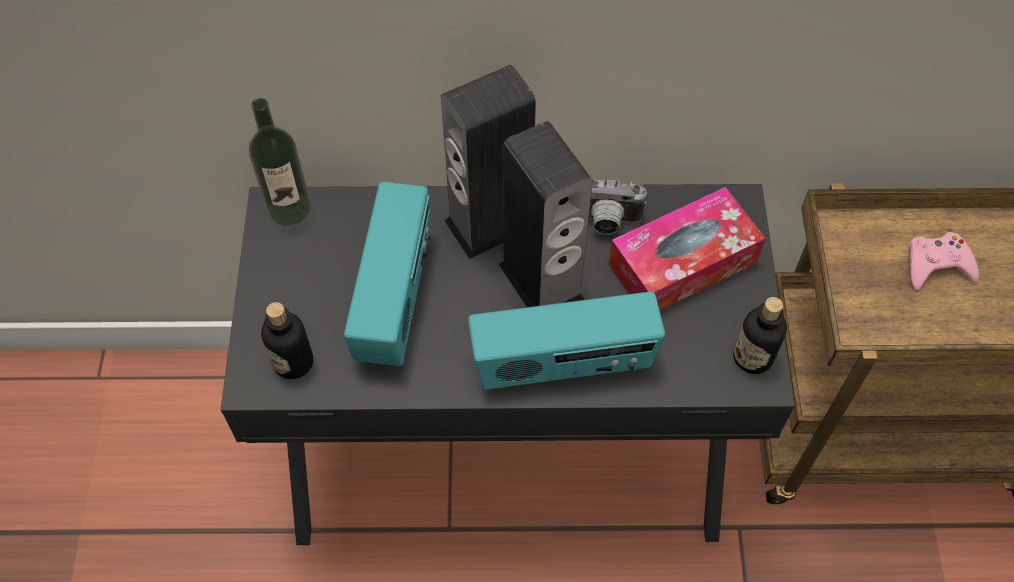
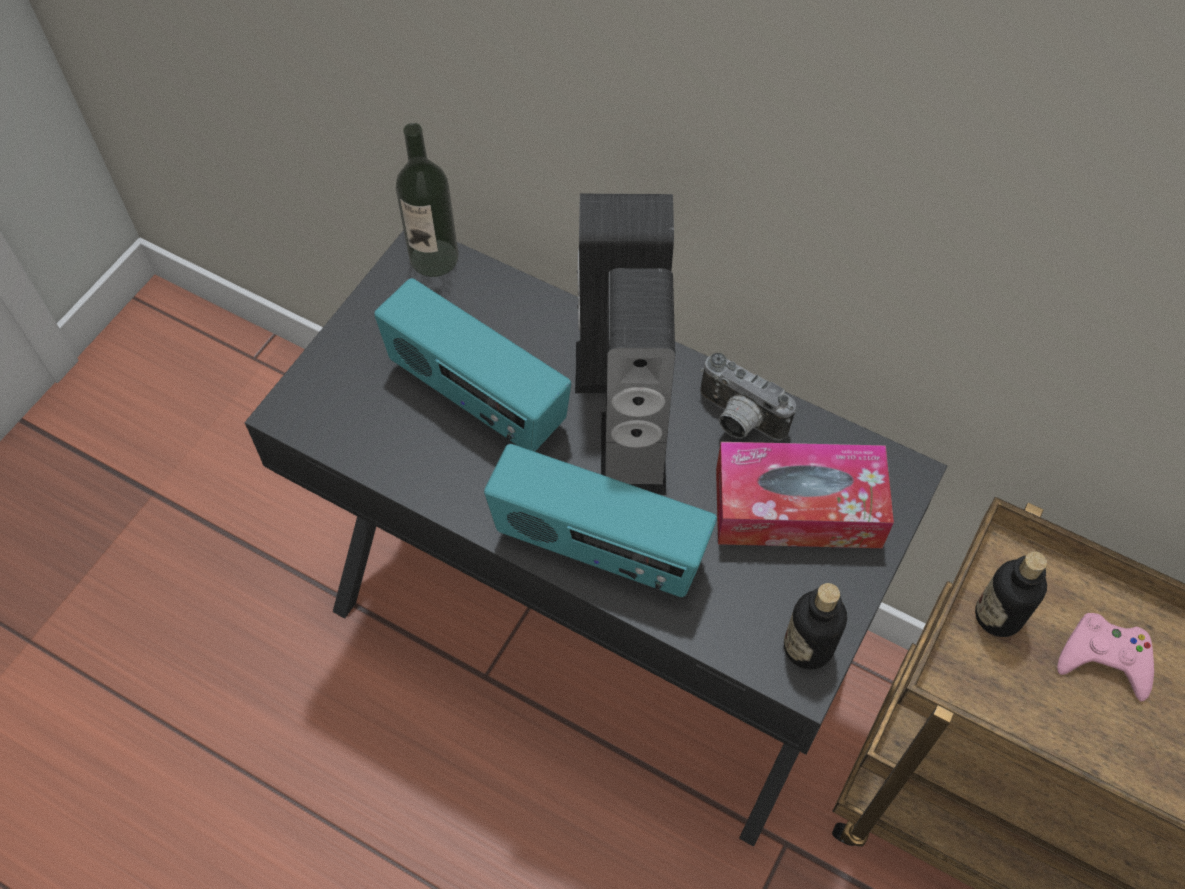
camera: 30 degrees right, 0 degrees up
bottle [261,302,313,379] -> bottle moved to [975,551,1047,637]
radio [344,182,431,366] -> radio turned 90 degrees clockwise [374,278,571,452]

